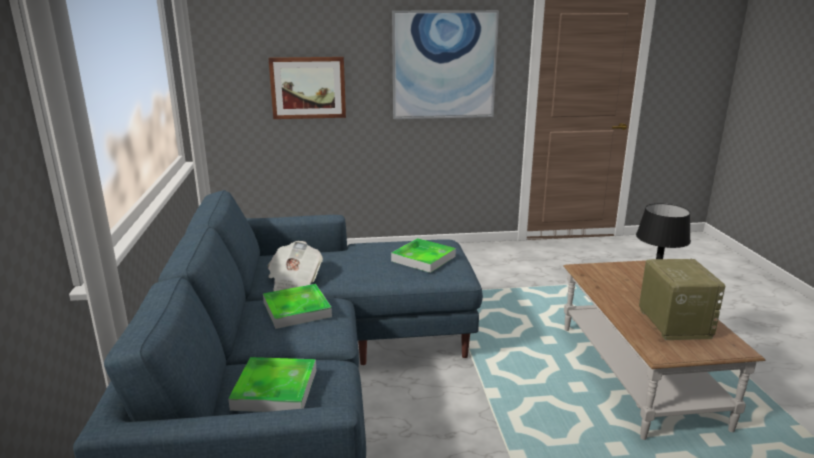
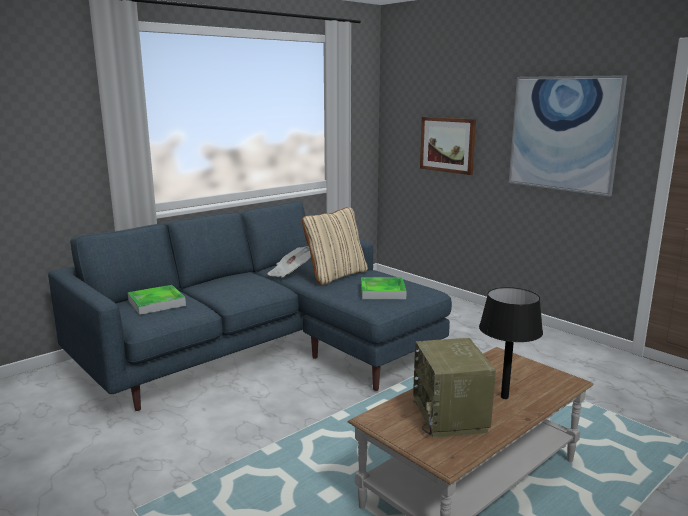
camera: 55 degrees right, 5 degrees down
tray [263,284,332,329] -> none
radio [639,259,725,340] -> radio turned 120 degrees clockwise [413,338,496,438]
none -> beige pillow [302,207,368,285]

